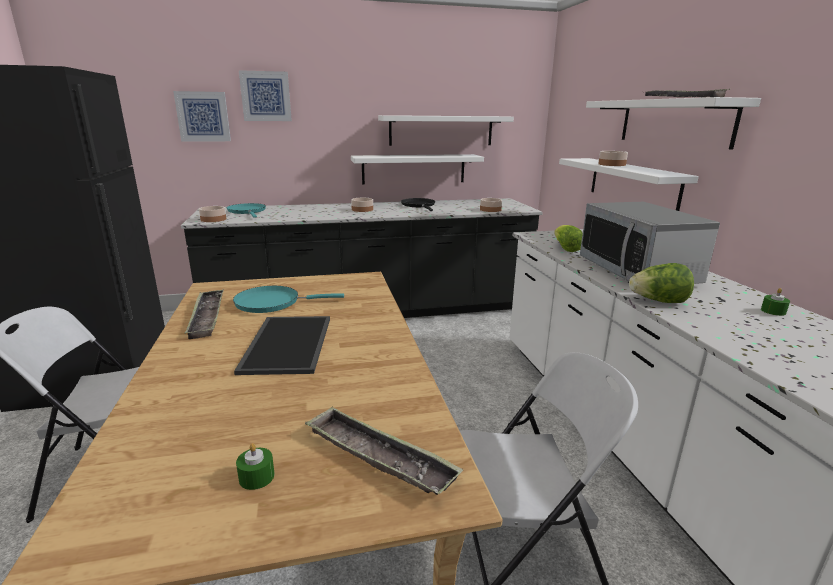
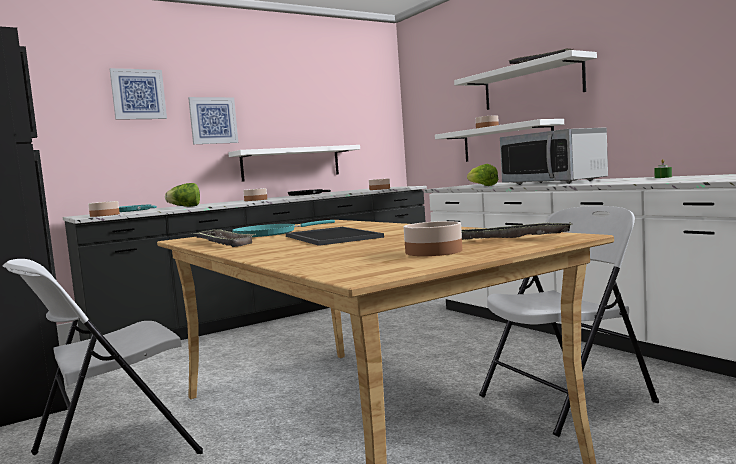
camera: 20 degrees left, 15 degrees down
picture [173,91,231,141] -> picture moved to [188,97,238,144]
green candle [236,443,274,490] -> bowl [404,221,462,256]
white shelf [378,115,514,146] -> none
lettuce [629,263,694,303] -> lettuce moved to [165,183,200,207]

